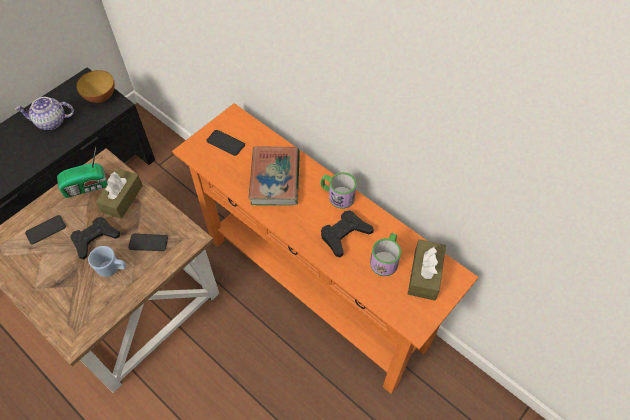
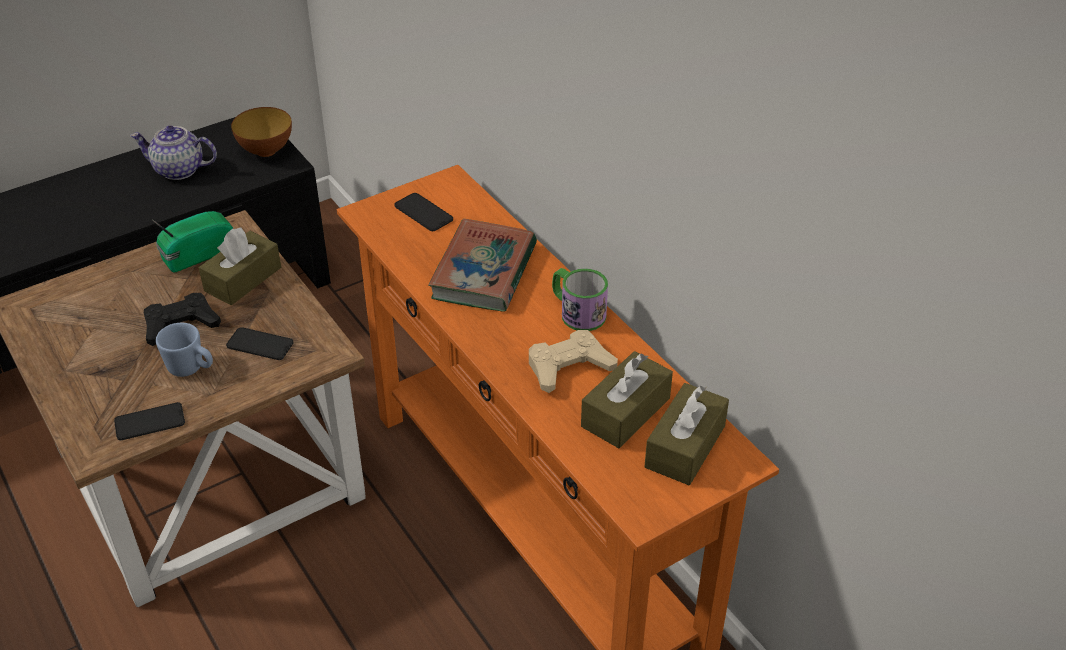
camera: 15 degrees right, 15 degrees down
phone [25,215,66,244] -> phone moved to [114,402,185,440]
radio [57,147,107,198] -> radio turned 150 degrees clockwise [152,211,233,272]
black game controller [321,211,374,258] -> beige game controller [529,330,618,393]
mug [370,233,401,276] -> brown tissue box [581,351,673,448]

